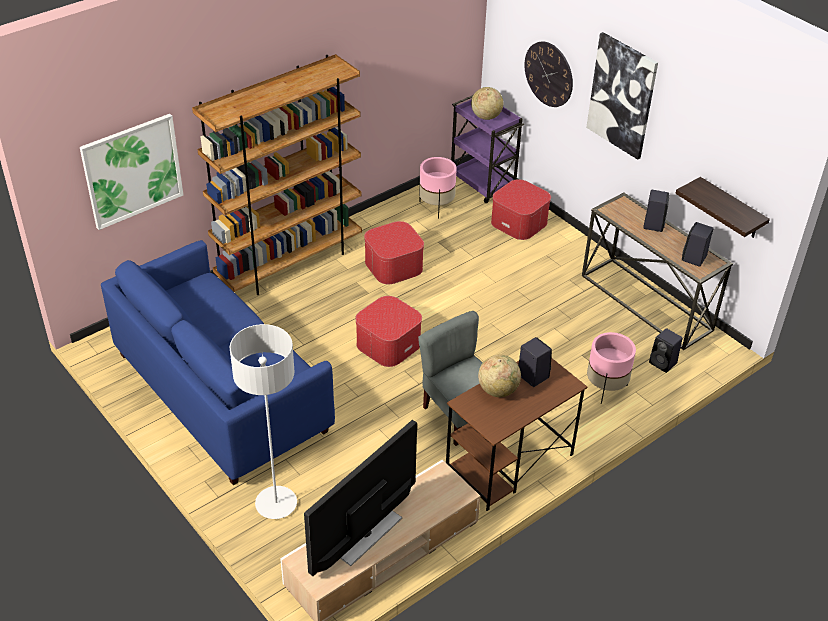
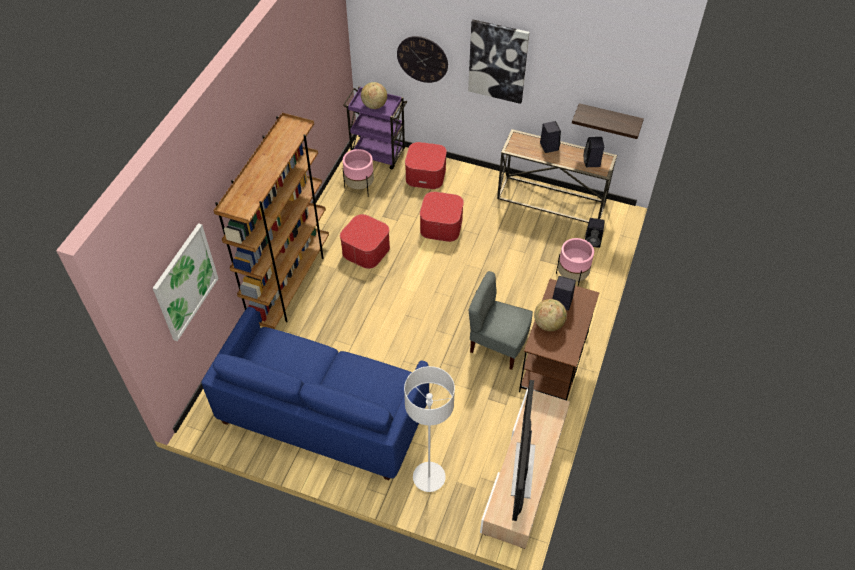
camera: 30 degrees left, 10 degrees up
ottoman [355,296,422,367] -> ottoman moved to [420,192,464,242]

